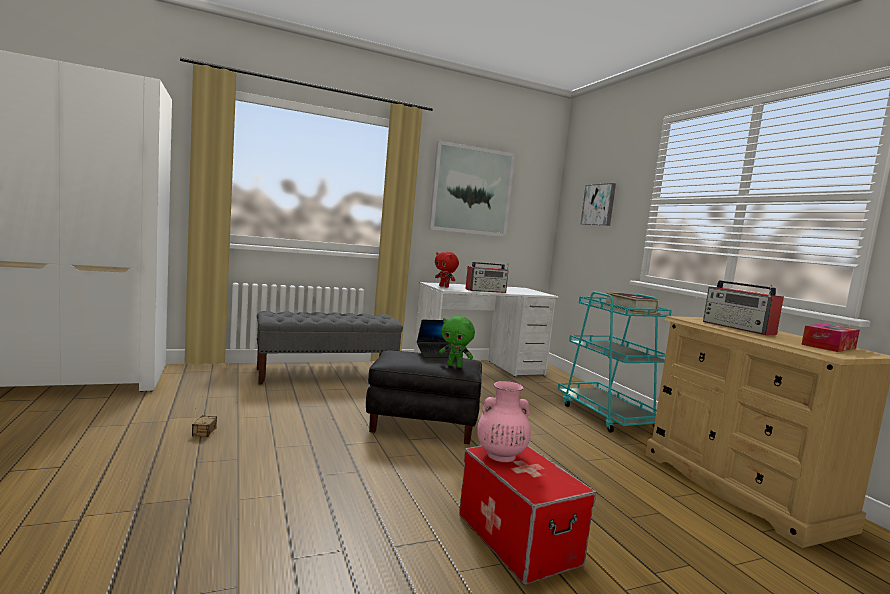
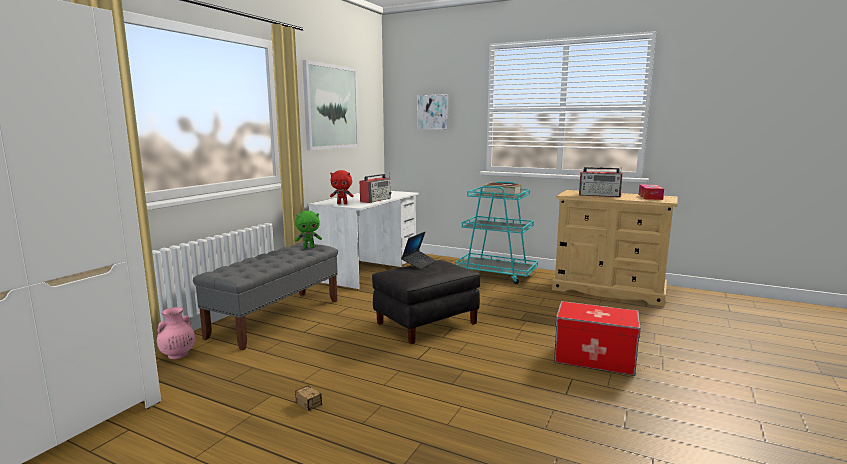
camera: 40 degrees left, 5 degrees up
green plush toy [439,316,475,368] -> green plush toy moved to [295,211,322,249]
pink vase [477,381,531,462] -> pink vase moved to [157,307,195,359]

